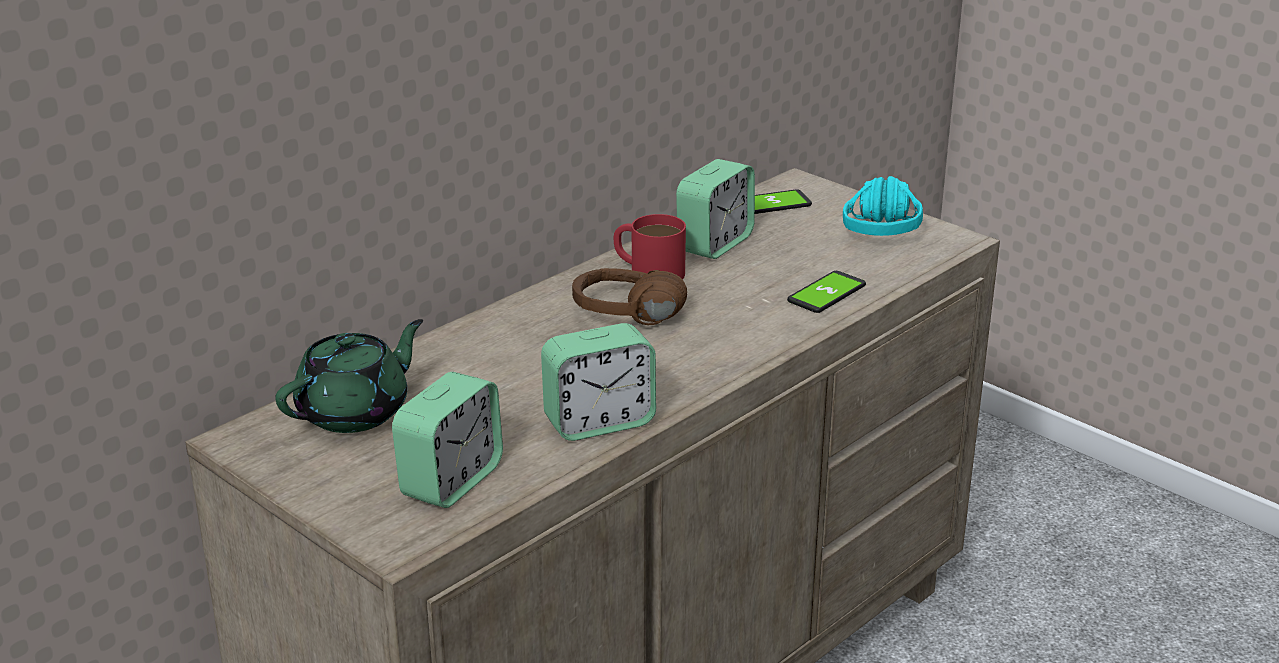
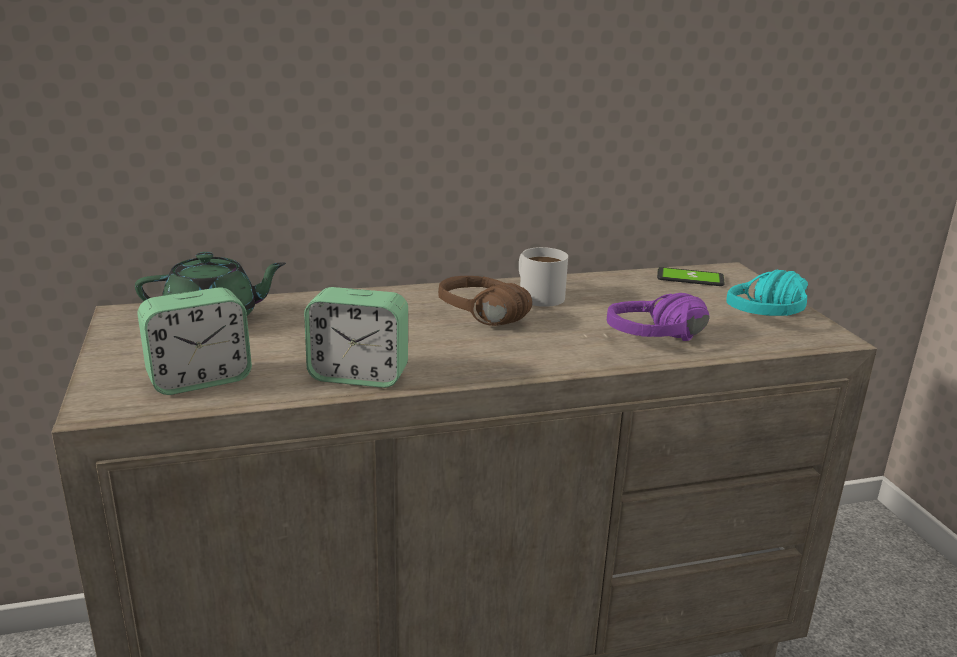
camera: 30 degrees right, 5 degrees down
red mug [614,214,686,280] -> white mug [519,247,568,307]
alarm clock [676,159,755,259] -> none
phone [787,271,866,313] -> purple headphones [607,293,709,341]

